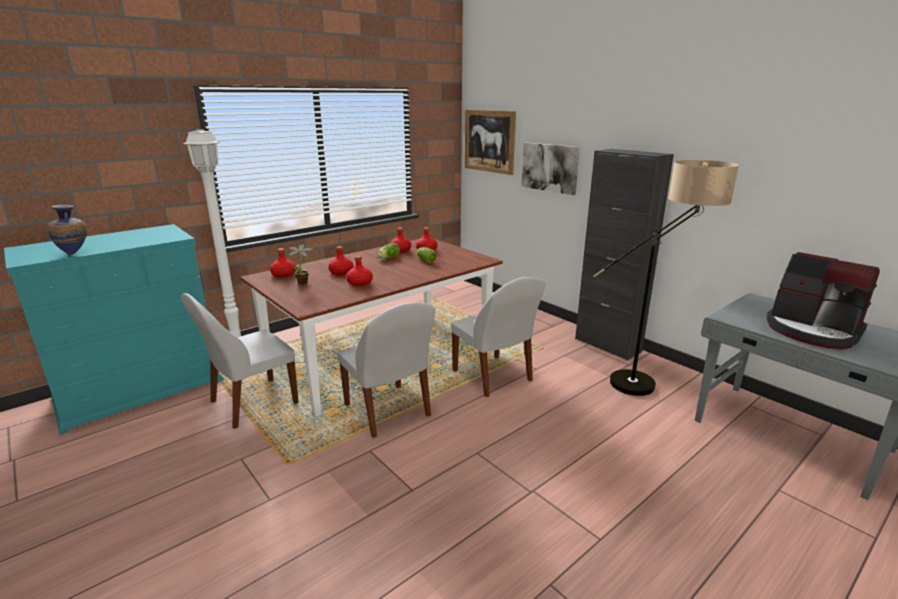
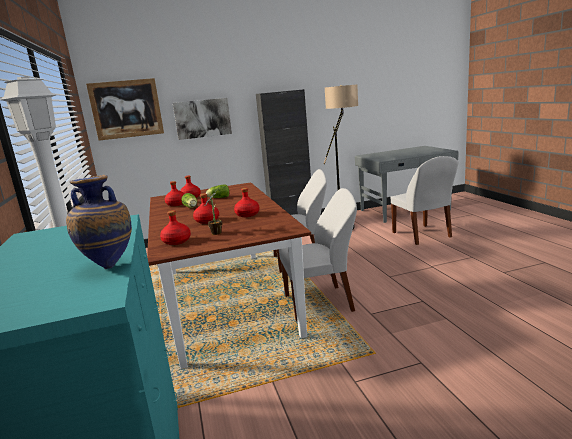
camera: 65 degrees left, 5 degrees down
white chair [181,293,299,429] -> white chair moved to [390,156,459,245]
coffee machine [766,252,880,350] -> none

